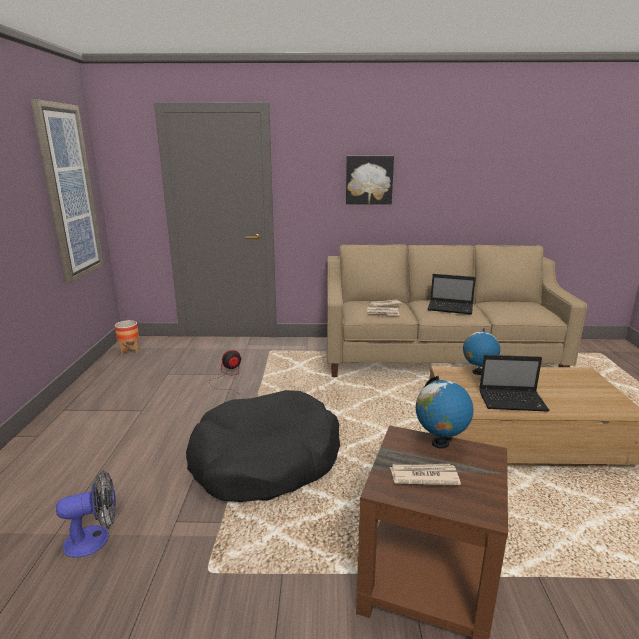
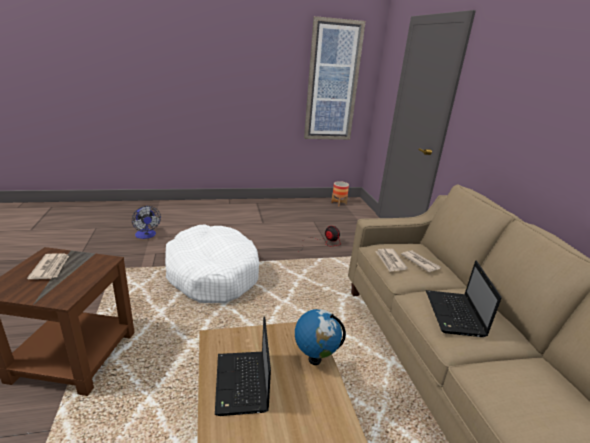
camera: 75 degrees right, 5 degrees up
black dog bed [186,390,340,502] -> white dog bed [165,224,259,303]
picture [346,156,394,204] -> none
globe [416,376,474,449] -> none

